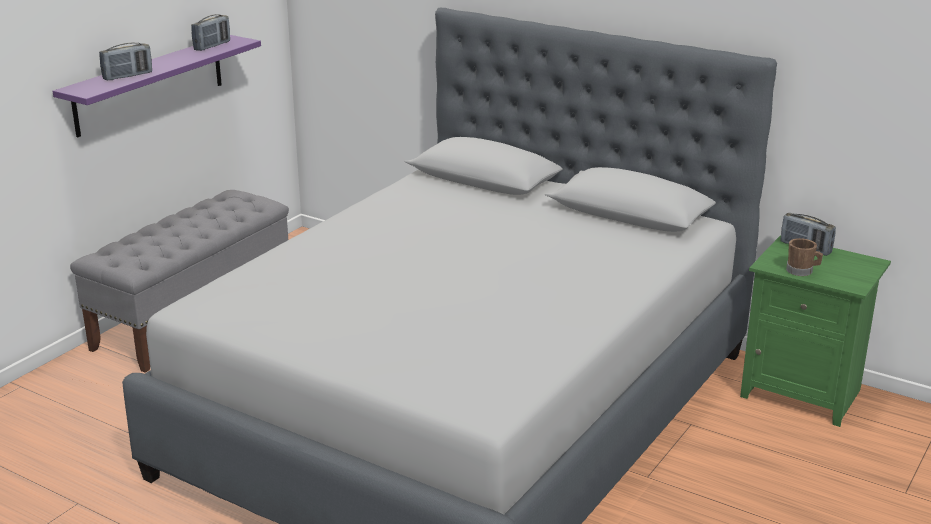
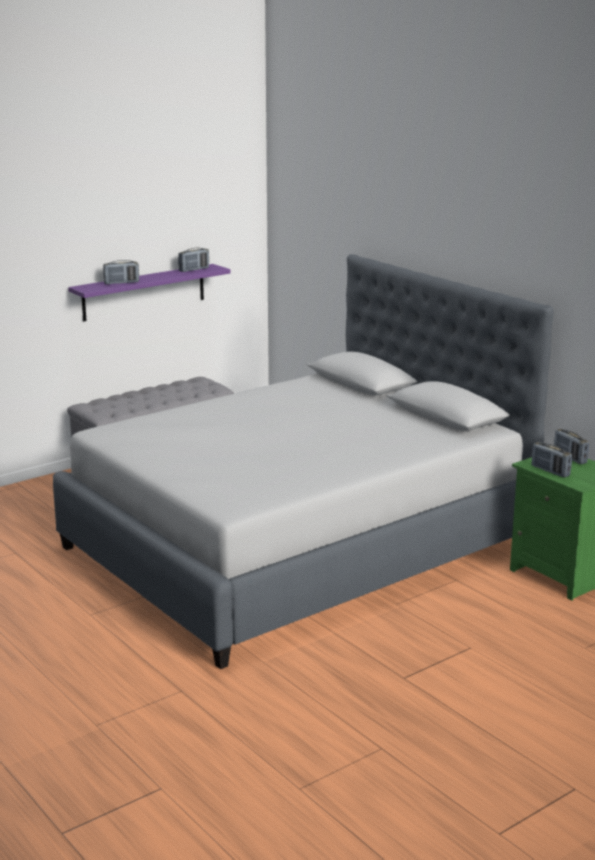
camera: 20 degrees right, 5 degrees down
brown mug [786,238,823,276] -> radio [532,442,572,478]

